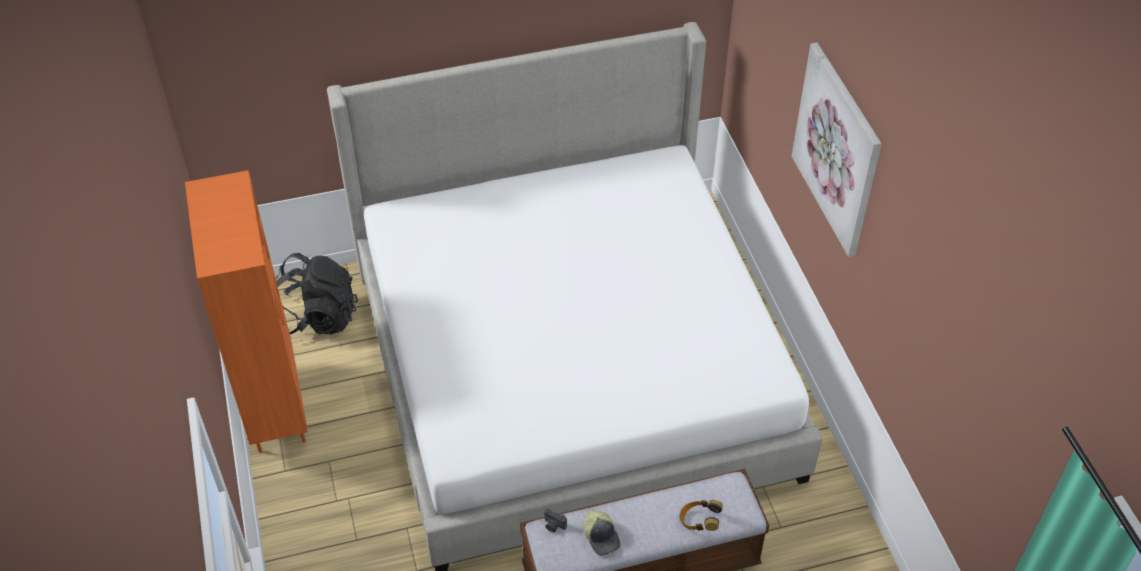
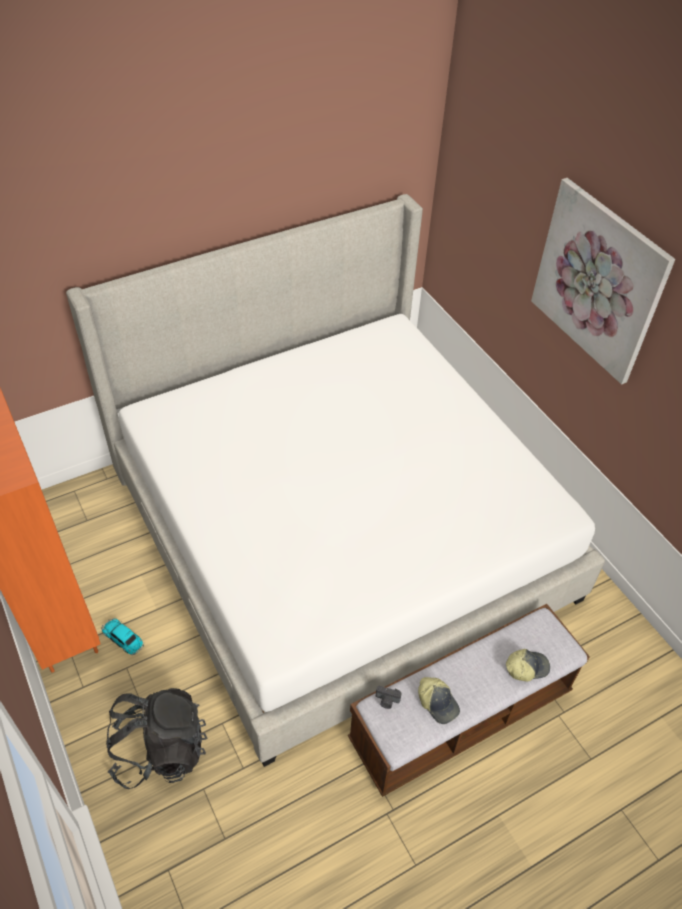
camera: 15 degrees left, 0 degrees up
black backpack [276,253,358,334] -> black backpack moved to [106,688,207,789]
headphones [680,499,723,531] -> cap [506,649,550,682]
none -> toy car [101,618,144,655]

